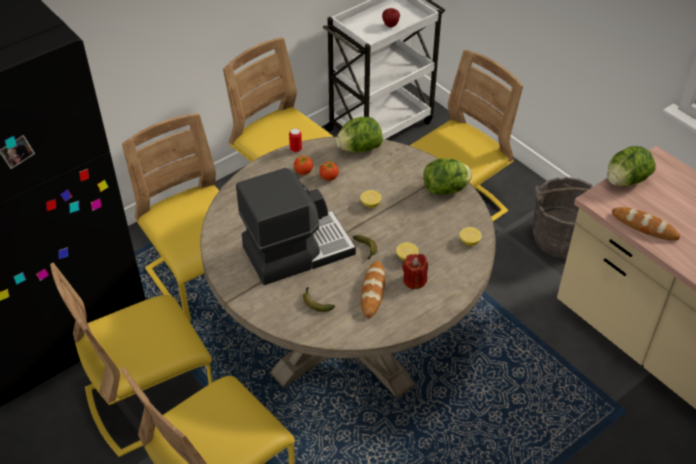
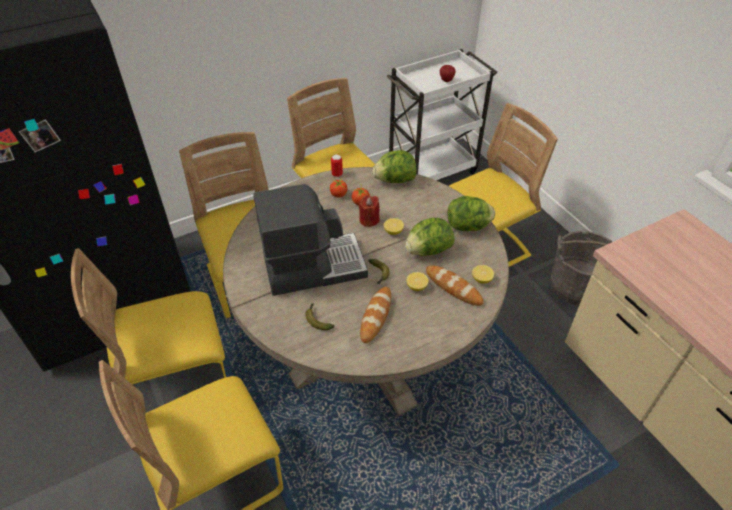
camera: 10 degrees right, 0 degrees up
red candle [402,254,428,290] -> red candle moved to [358,196,380,227]
lettuce [607,146,656,186] -> lettuce moved to [405,218,455,256]
bread [612,207,680,241] -> bread moved to [426,265,484,306]

